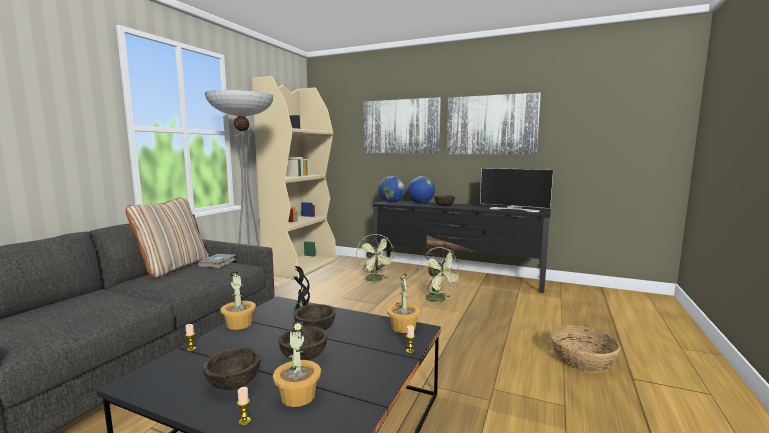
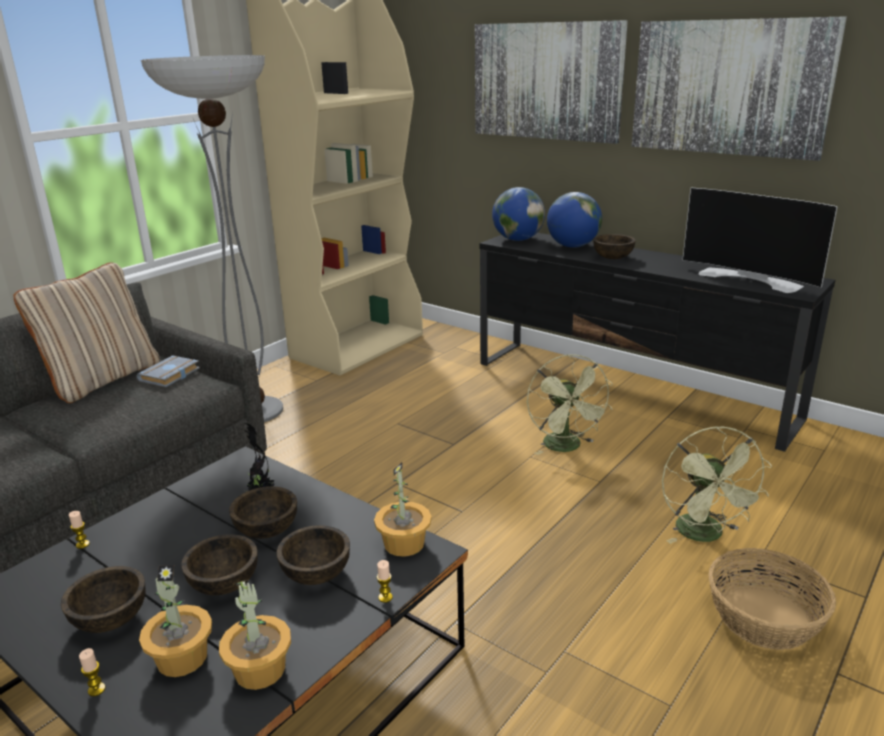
camera: 15 degrees right, 15 degrees up
potted plant [221,272,256,330] -> potted plant moved to [219,579,291,690]
green fan [356,234,395,283] -> green fan moved to [662,426,772,544]
none -> brown bowl [276,525,350,585]

